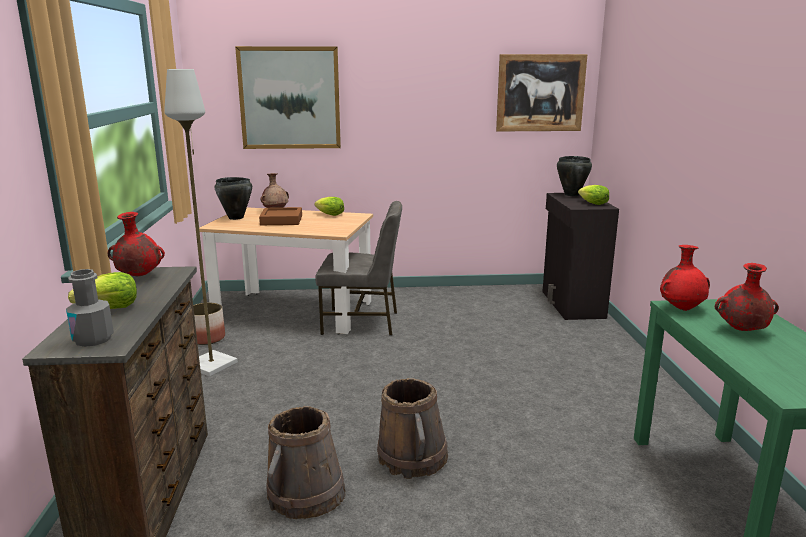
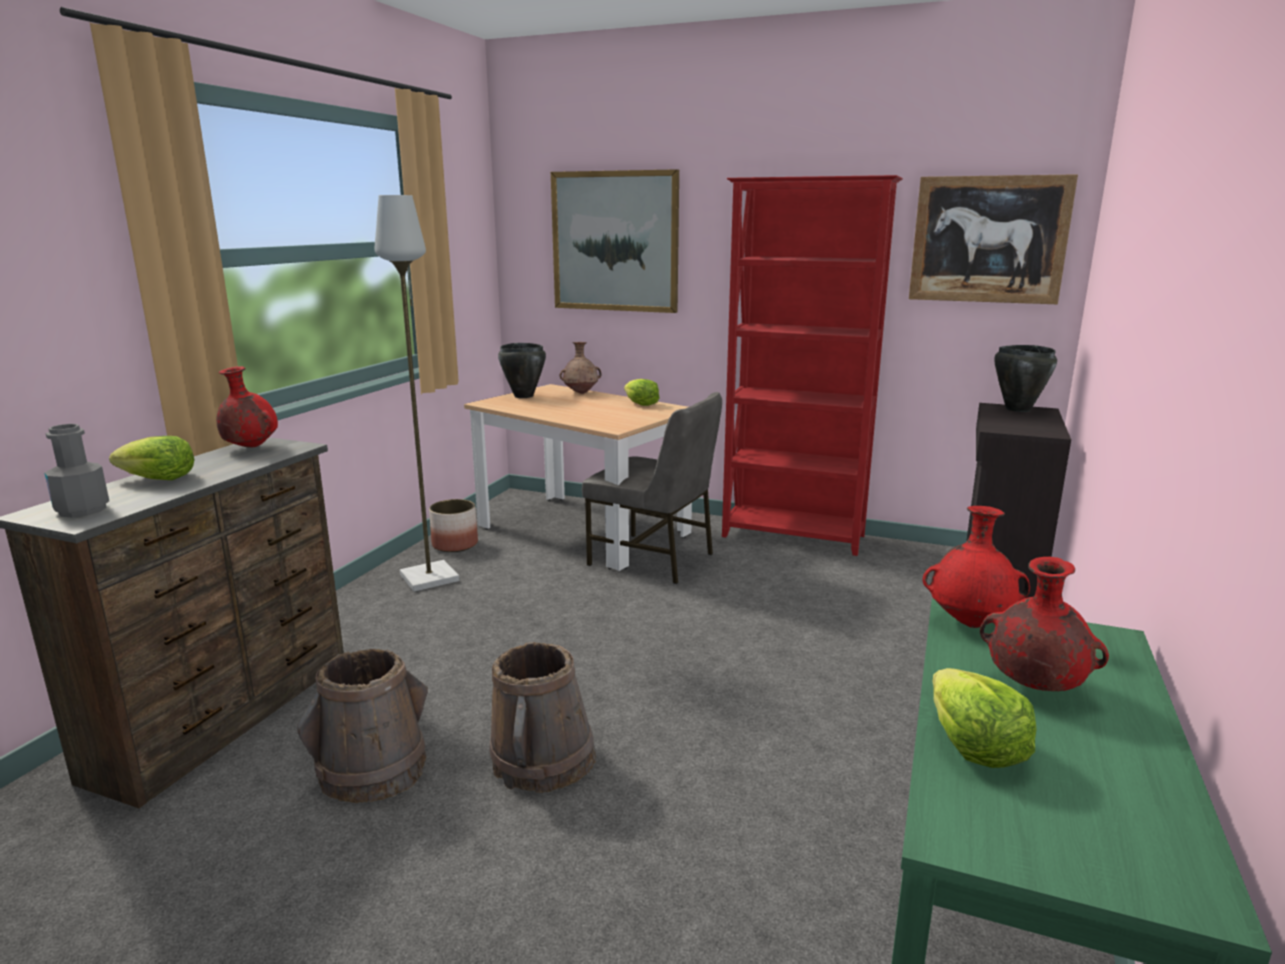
camera: 25 degrees right, 0 degrees up
brown tray [259,207,302,225] -> none
lettuce [578,185,609,205] -> lettuce moved to [932,668,1037,768]
none -> red bookcase [722,175,903,556]

